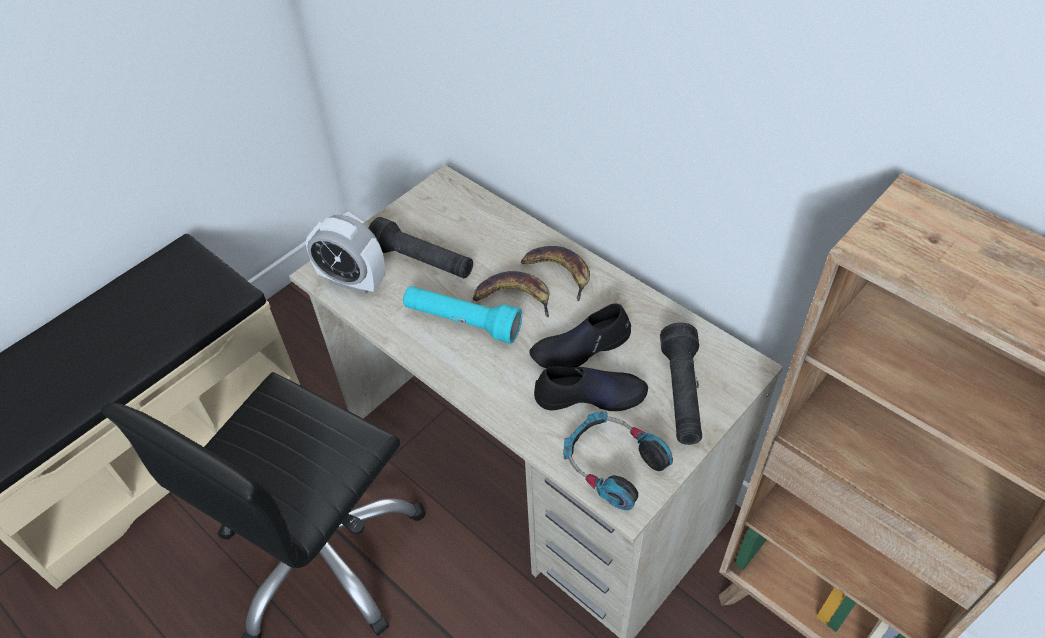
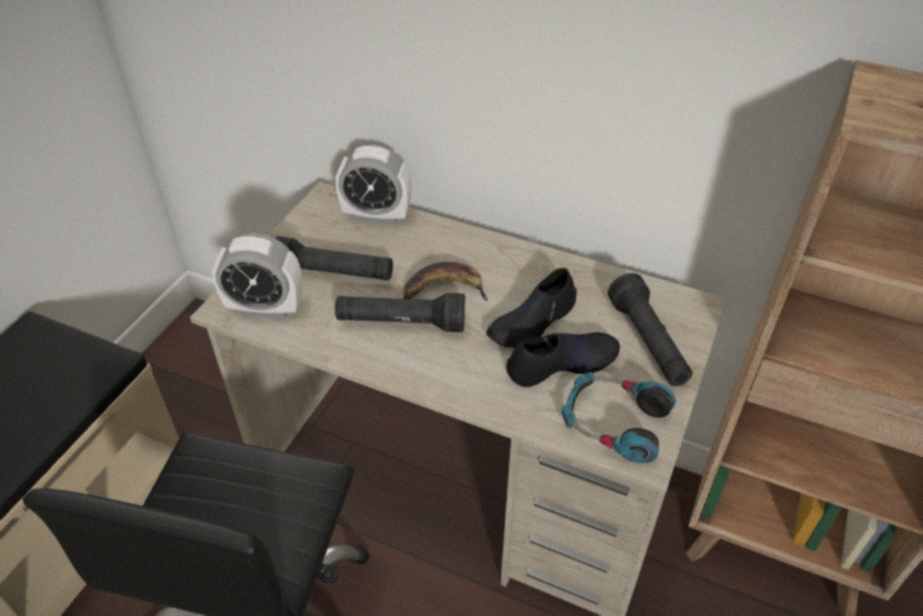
camera: 20 degrees left, 5 degrees down
turquoise flashlight [403,286,522,344] -> black flashlight [335,293,465,332]
banana [521,246,590,301] -> none
none -> alarm clock [335,144,412,224]

